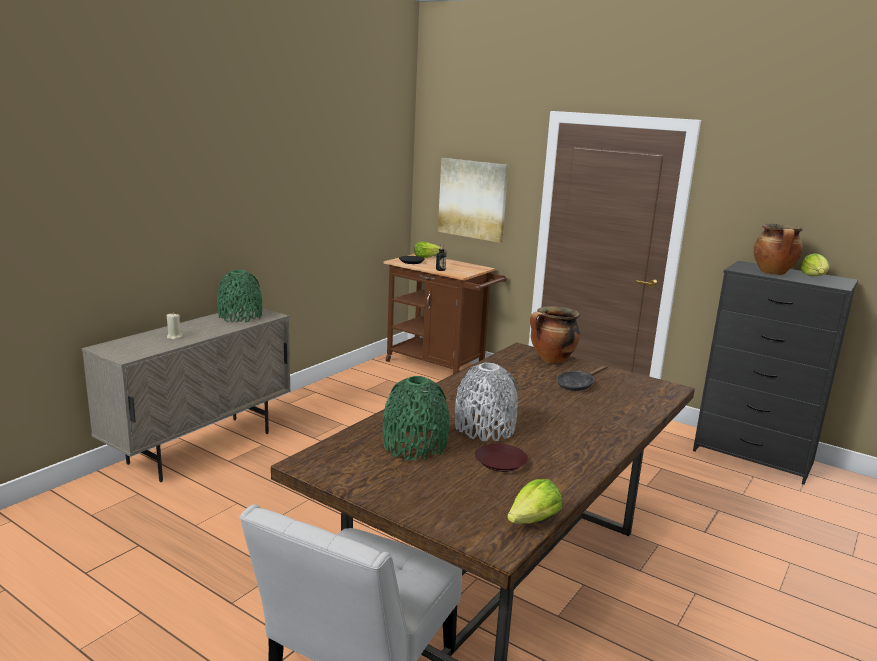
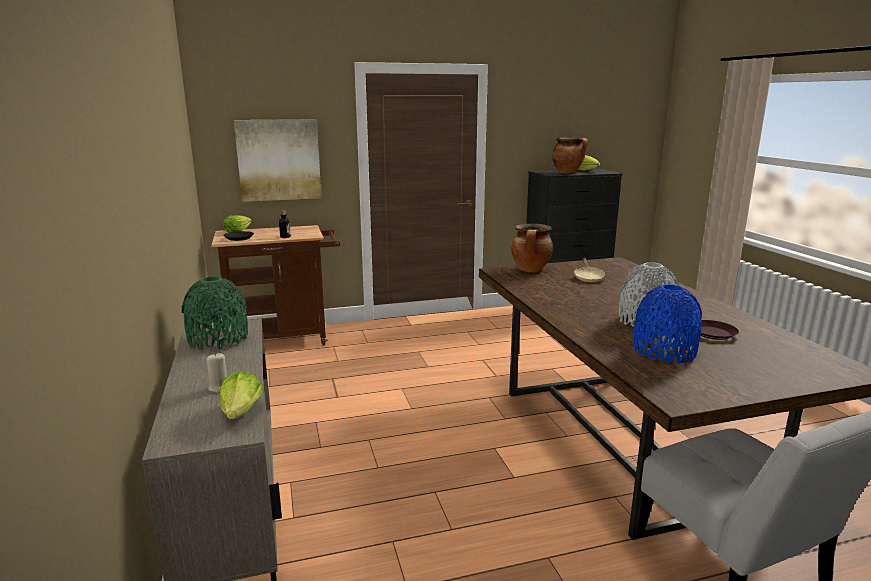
camera: 50 degrees left, 0 degrees up
green vase [383,376,449,460] -> blue vase [633,284,702,363]
lettuce [507,479,562,524] -> lettuce moved to [220,371,263,419]
black frying pan [557,365,608,391] -> beige frying pan [574,258,605,282]

